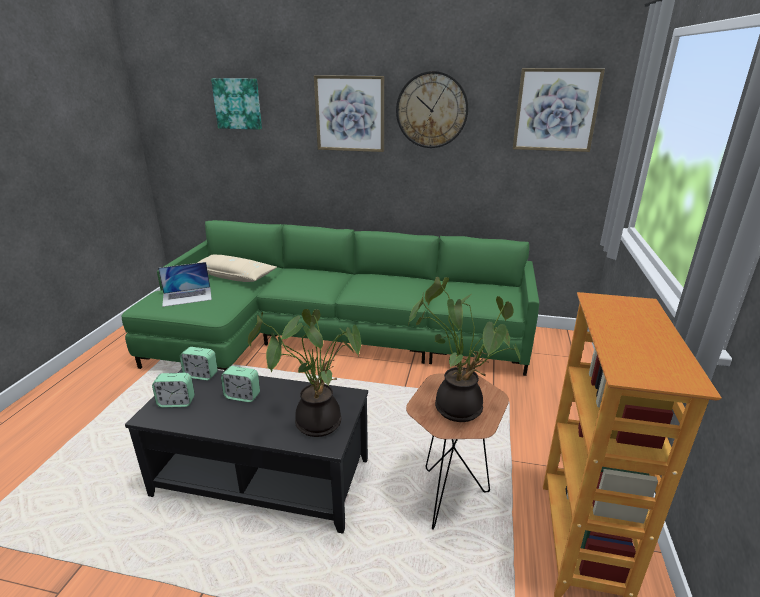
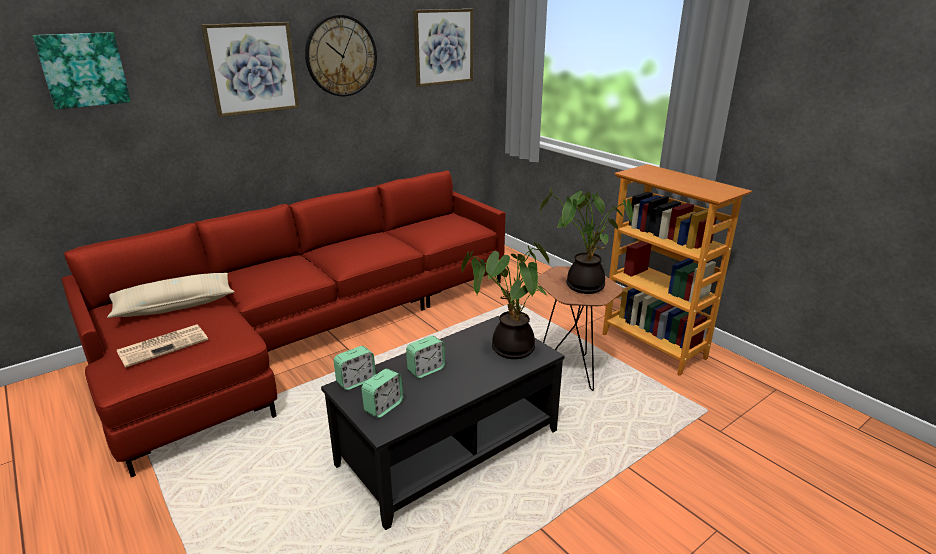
camera: 50 degrees left, 0 degrees up
green sofa [121,220,539,376] -> red sofa [62,170,506,477]
laptop [158,262,212,307] -> newspaper [117,324,208,368]

